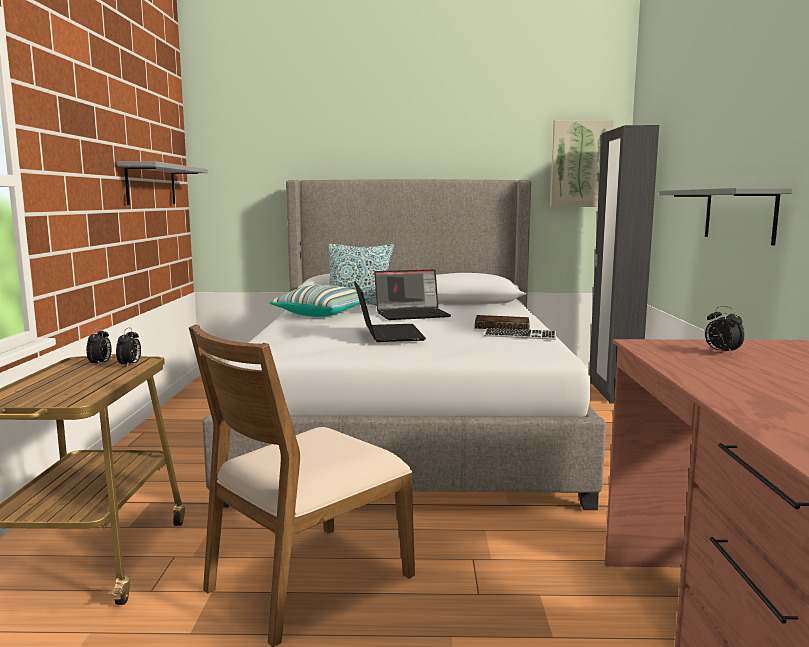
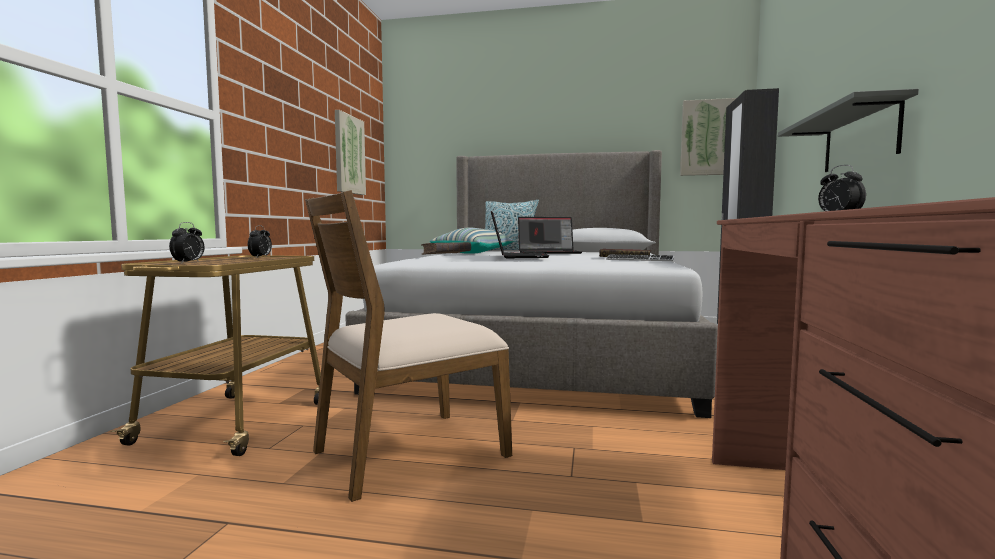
camera: 10 degrees right, 5 degrees down
alarm clock [116,327,141,367] -> alarm clock moved to [169,222,204,264]
grey shelf [117,161,208,205] -> picture [335,110,366,195]
none -> brown book [421,242,471,255]

